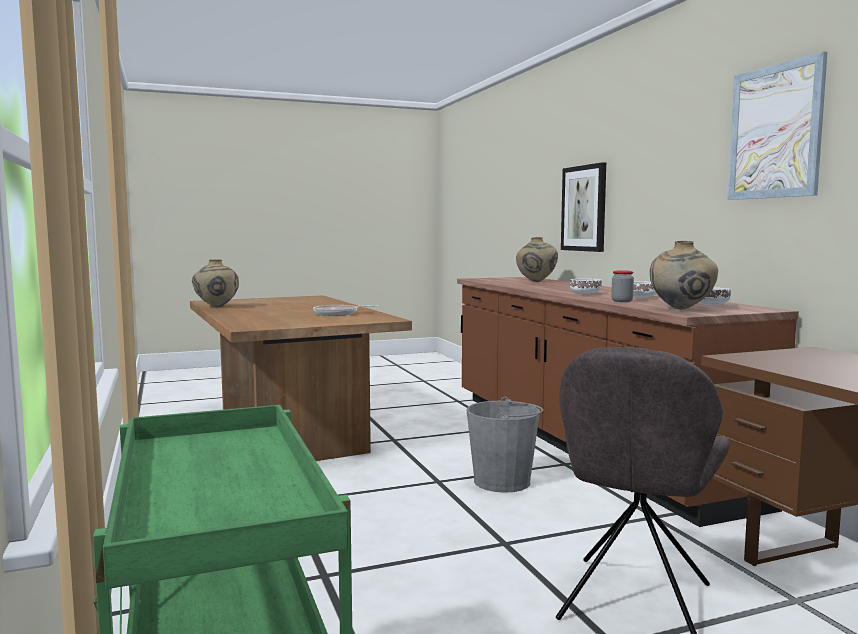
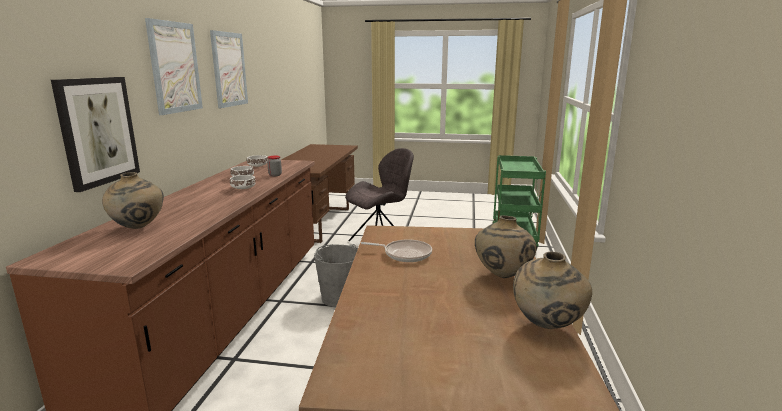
camera: 150 degrees left, 10 degrees up
beige vase [650,241,718,309] -> beige vase moved to [475,215,537,278]
none -> picture [145,18,203,115]

